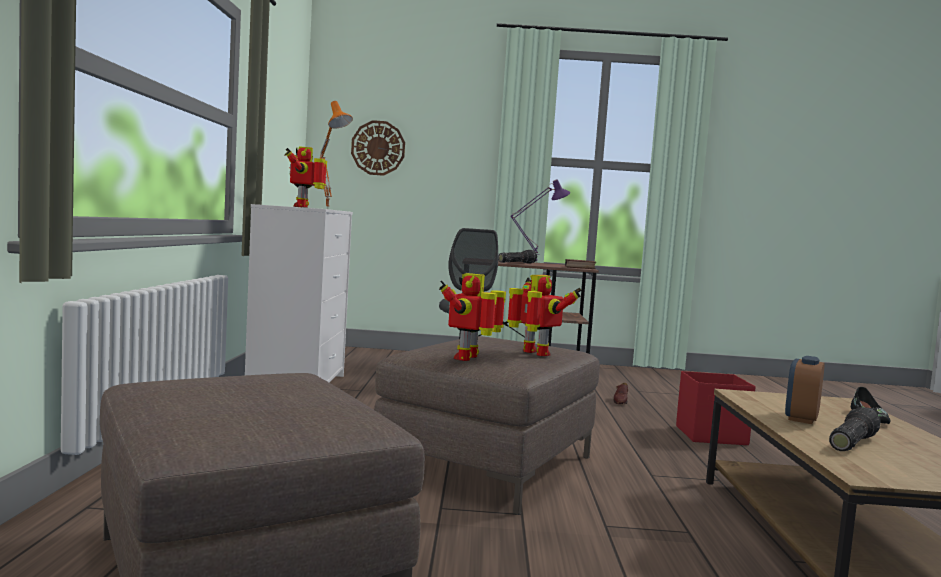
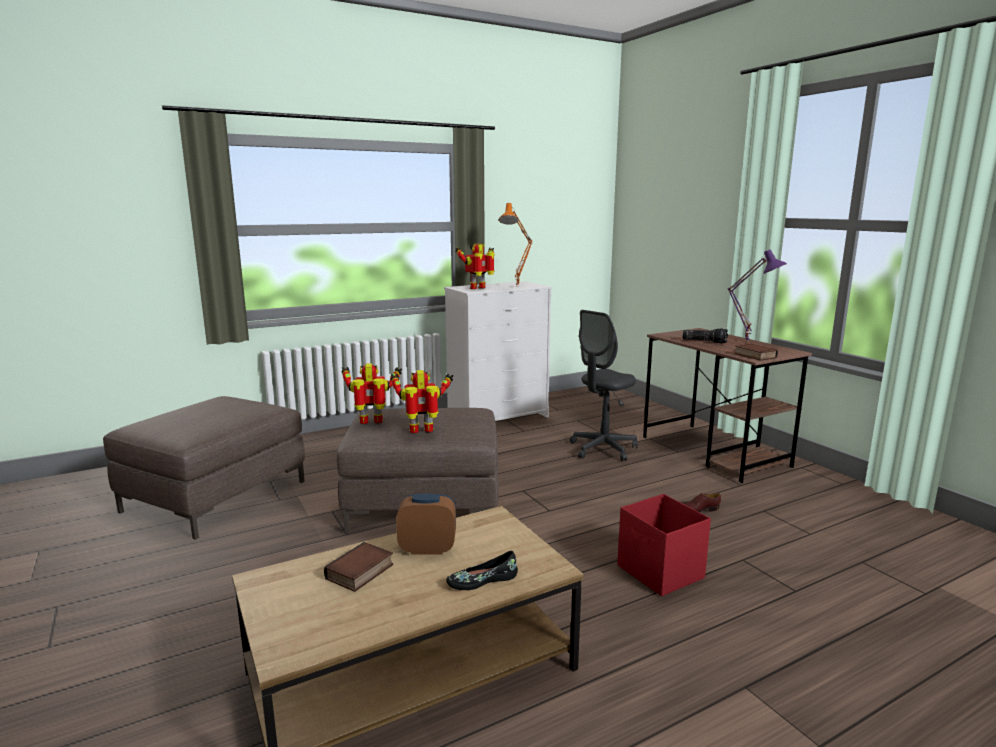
camera: 60 degrees right, 10 degrees up
wall clock [351,120,405,176] -> none
toy robot [507,275,582,356] -> toy robot turned 120 degrees counterclockwise [390,370,453,433]
flashlight [829,407,881,451] -> book [324,542,393,592]

